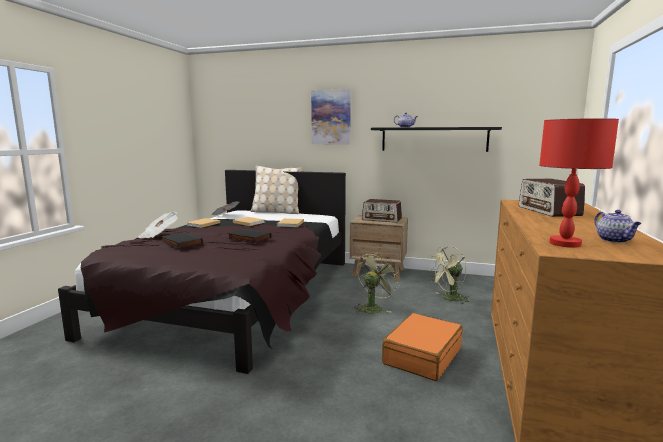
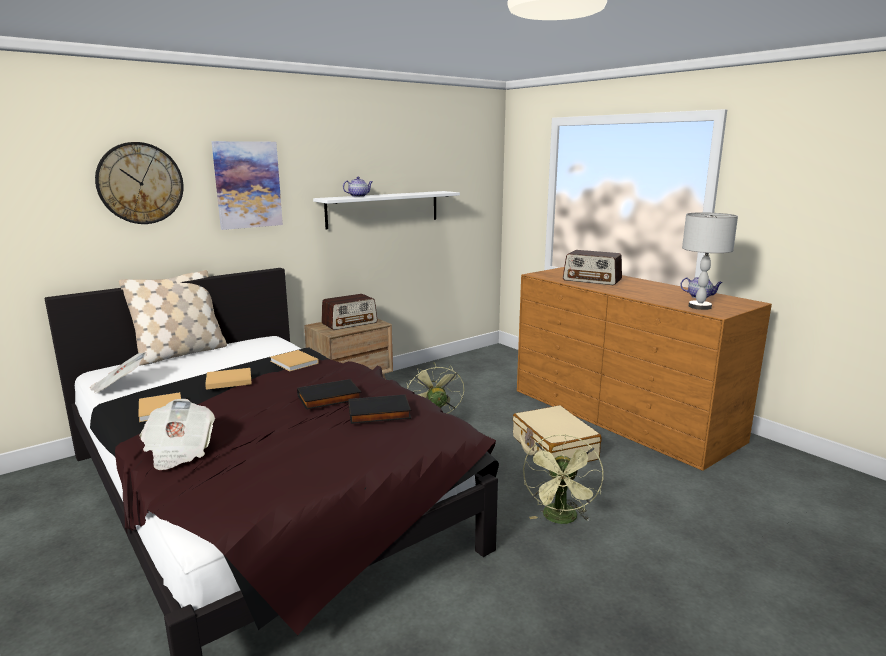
camera: 55 degrees left, 5 degrees up
black book [161,232,203,249] -> black book moved to [348,395,411,424]
black shelf [371,127,502,152] -> white shelf [313,191,460,229]
orange suitcase [382,313,463,381] -> beige suitcase [513,405,602,462]
green fan [429,246,470,304] -> green fan moved to [523,434,604,524]
red table lamp [539,118,619,248] -> grey table lamp [682,212,738,310]
none -> wall clock [95,142,183,224]

